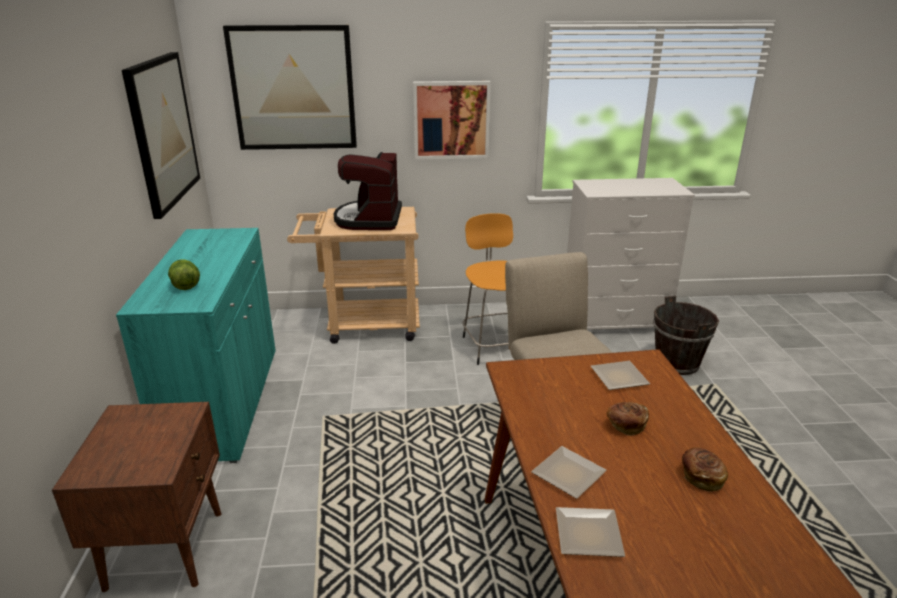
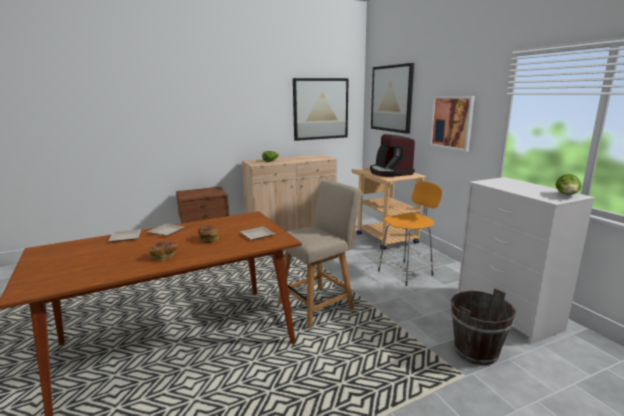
camera: 70 degrees right, 10 degrees down
turquoise cabinet [116,228,276,463] -> beige cabinet [242,154,337,232]
coffee machine [333,152,402,230] -> coffee machine turned 90 degrees counterclockwise [370,134,415,177]
none -> lettuce [556,174,582,195]

